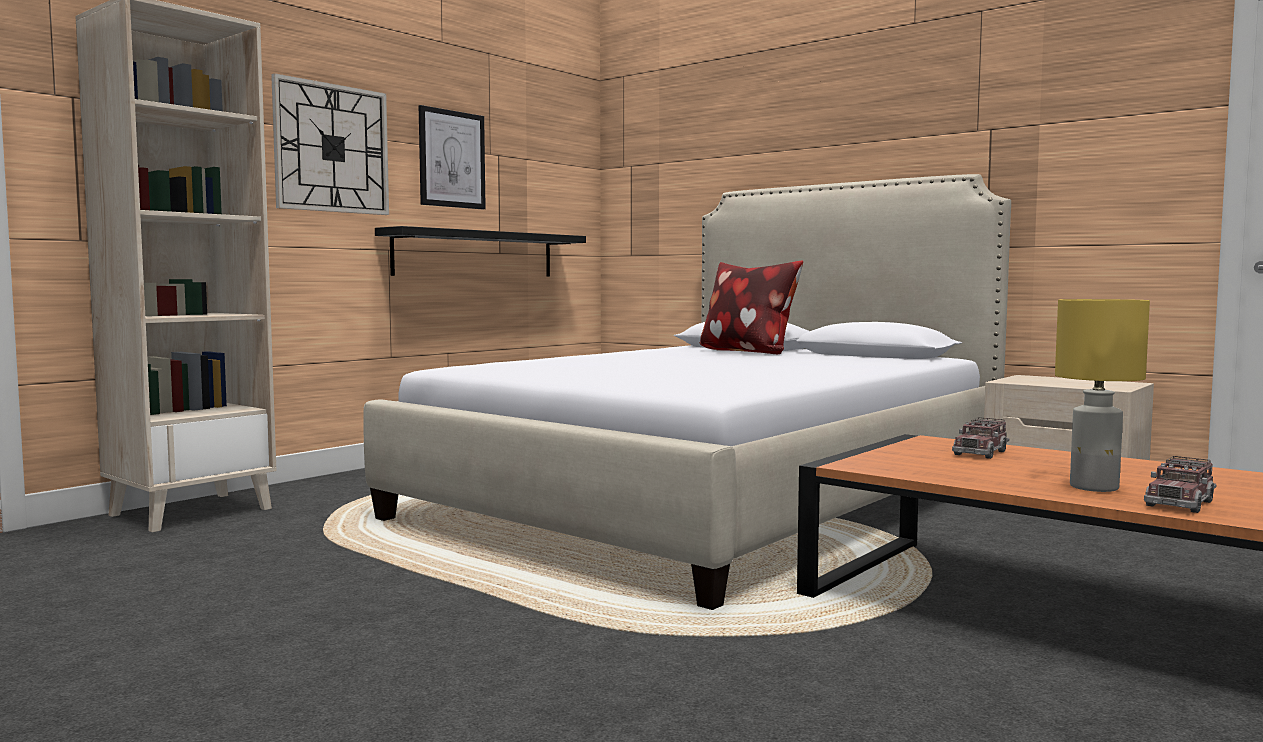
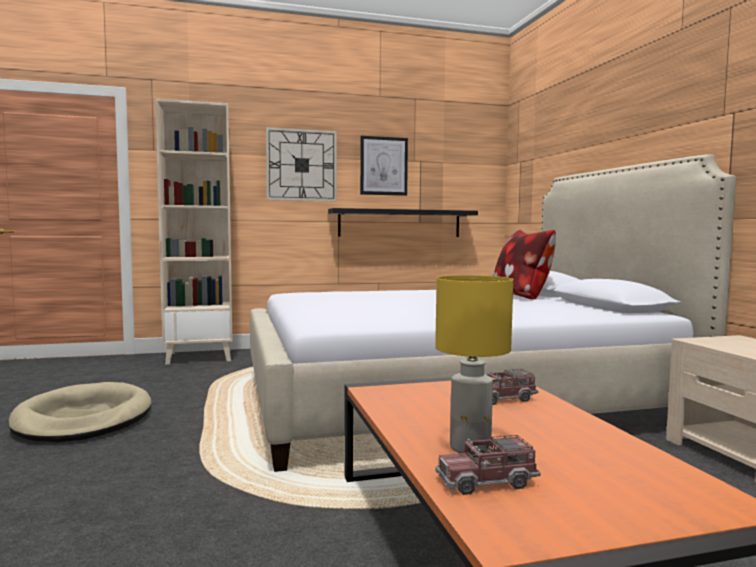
camera: 35 degrees right, 0 degrees up
none -> beige dog bed [9,382,151,442]

